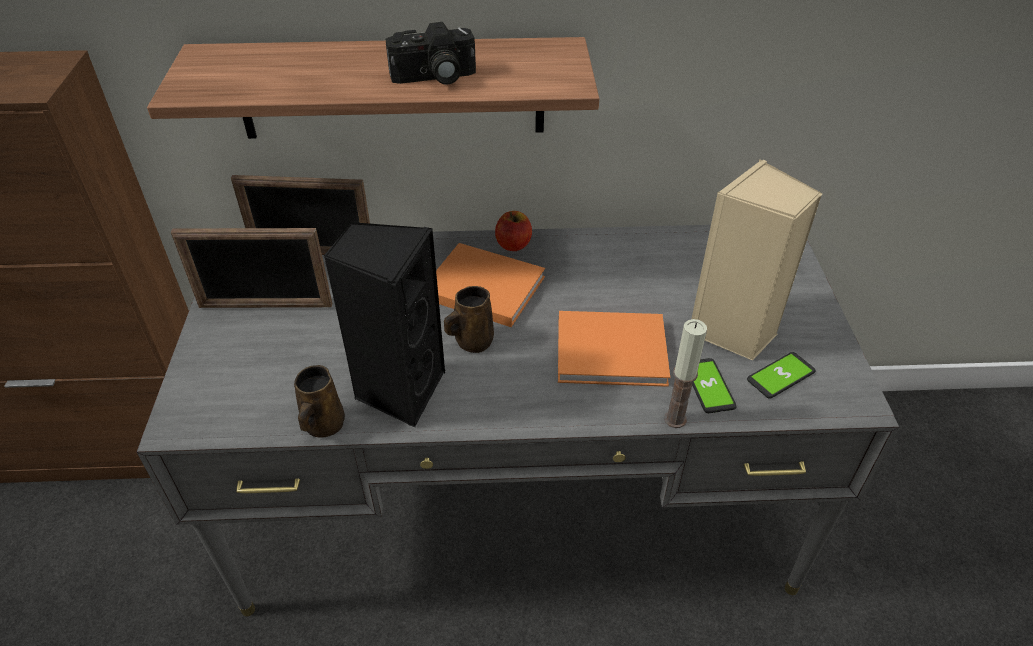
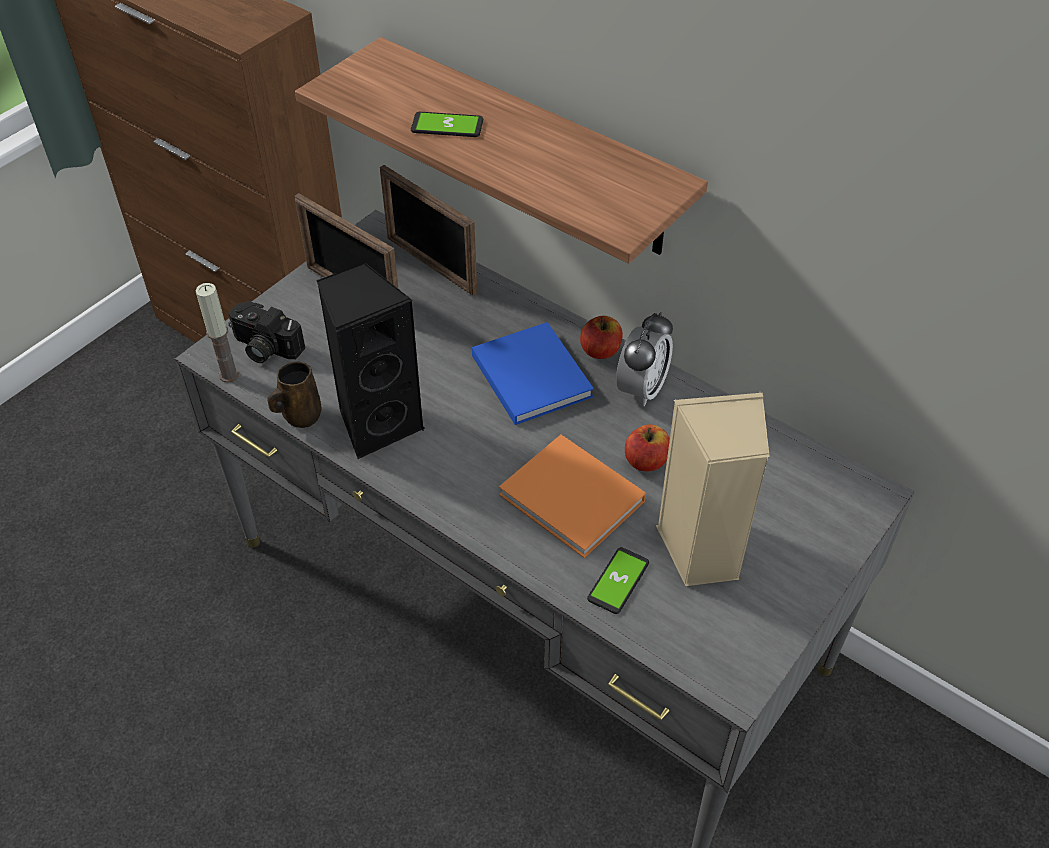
camera: 40 degrees right, 5 degrees up
camera [386,22,476,85] -> camera moved to [228,301,305,363]
orange book [436,243,545,327] -> blue book [472,322,594,425]
brown mug [444,286,494,353] -> none
candle [664,319,707,428] -> candle moved to [196,283,239,383]
phone [747,352,816,398] -> phone moved to [411,112,483,137]
none -> alarm clock [616,312,673,406]
none -> apple [625,424,670,471]

